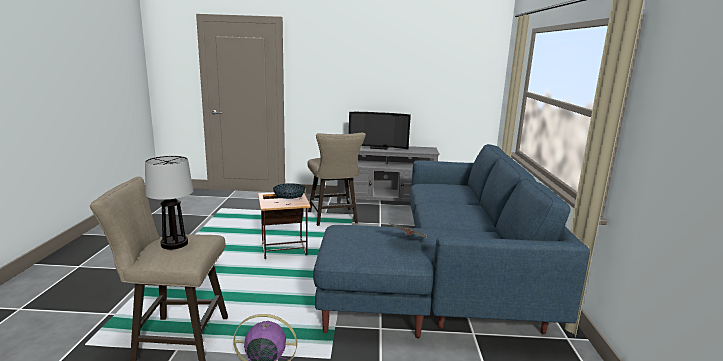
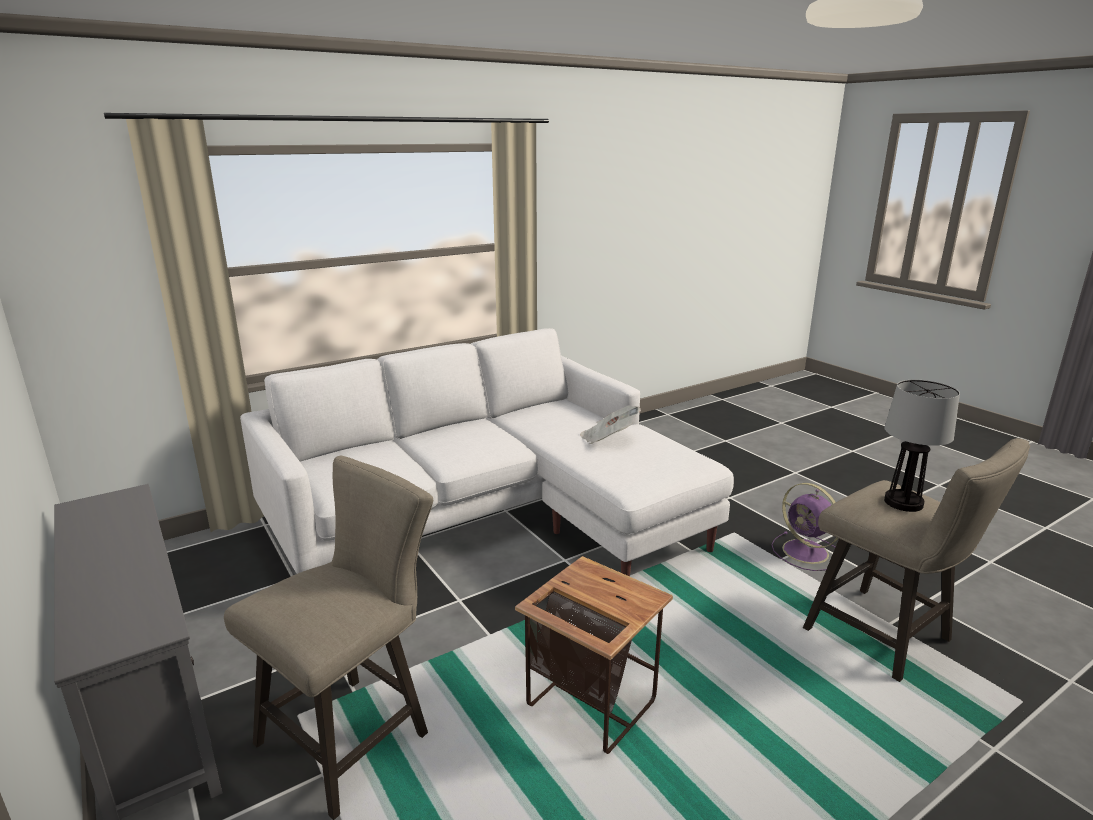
camera: 125 degrees left, 5 degrees up
bowl [273,183,305,199] -> none
blue sofa [313,144,590,338] -> white sofa [240,328,734,577]
television [349,112,411,149] -> none

